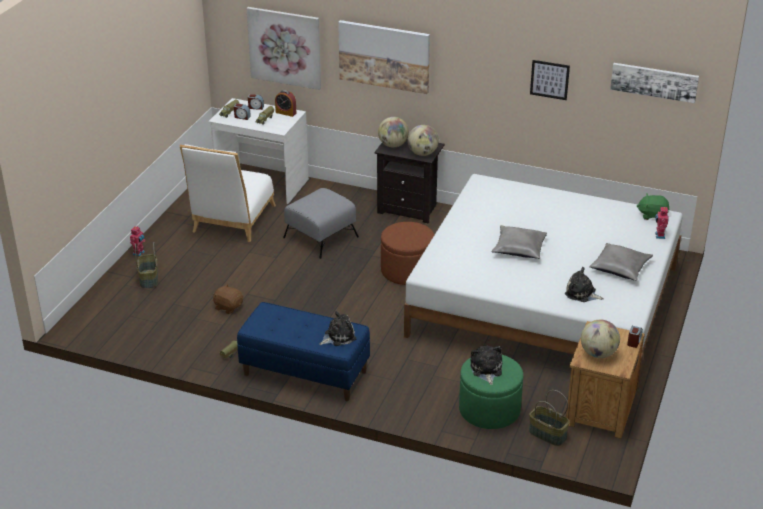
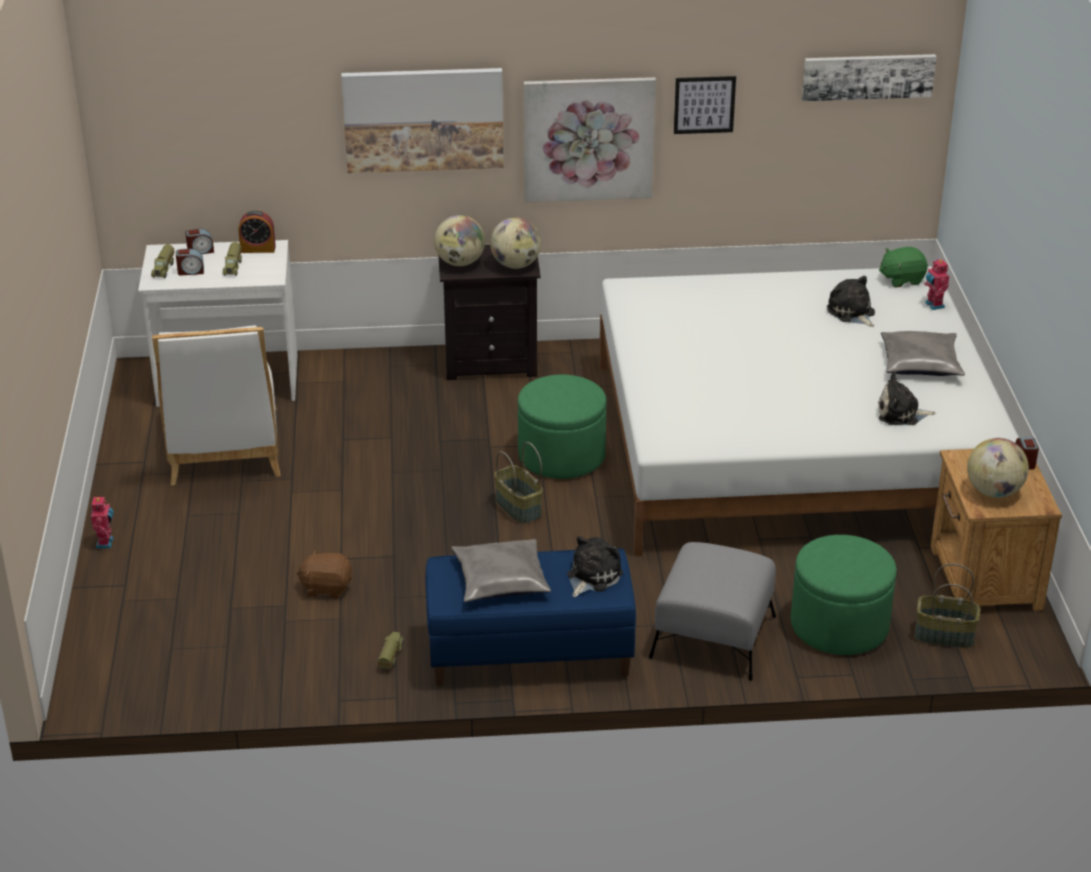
camera: 25 degrees left, 0 degrees up
basket [135,242,158,288] -> basket moved to [494,442,543,524]
picture [246,7,321,90] -> picture moved to [524,77,656,202]
grey ottoman [283,188,359,259] -> grey ottoman moved to [649,542,776,681]
brown ottoman [381,222,434,285] -> green ottoman [518,375,606,479]
plush toy [470,346,502,385] -> plush toy moved to [827,276,875,327]
grey pillow [492,225,547,259] -> grey pillow moved to [451,539,551,602]

